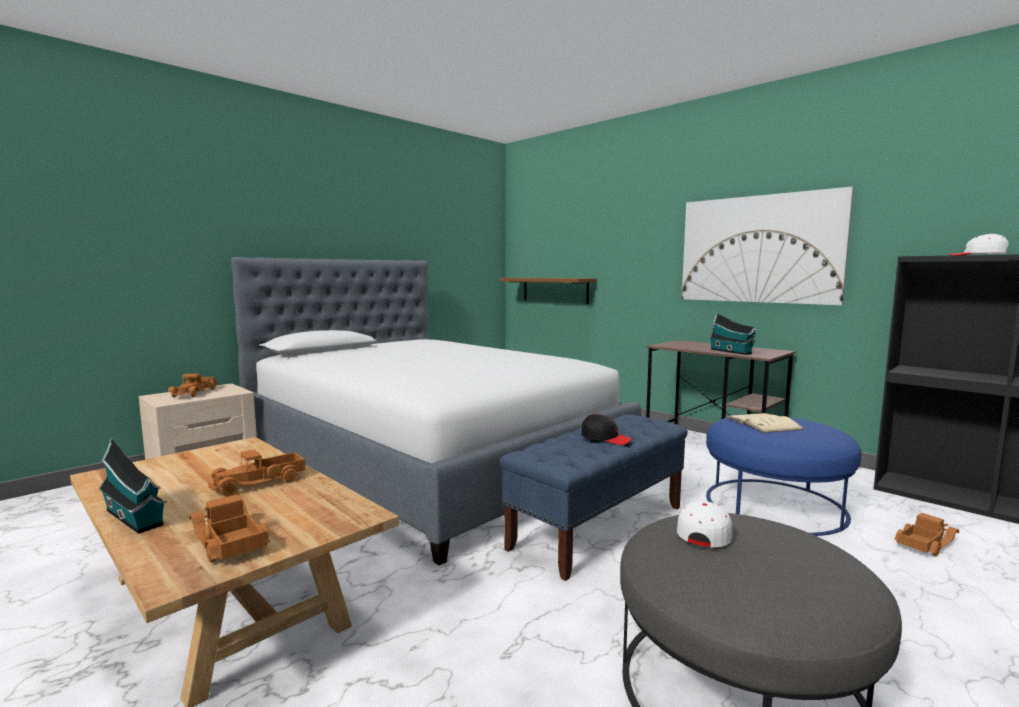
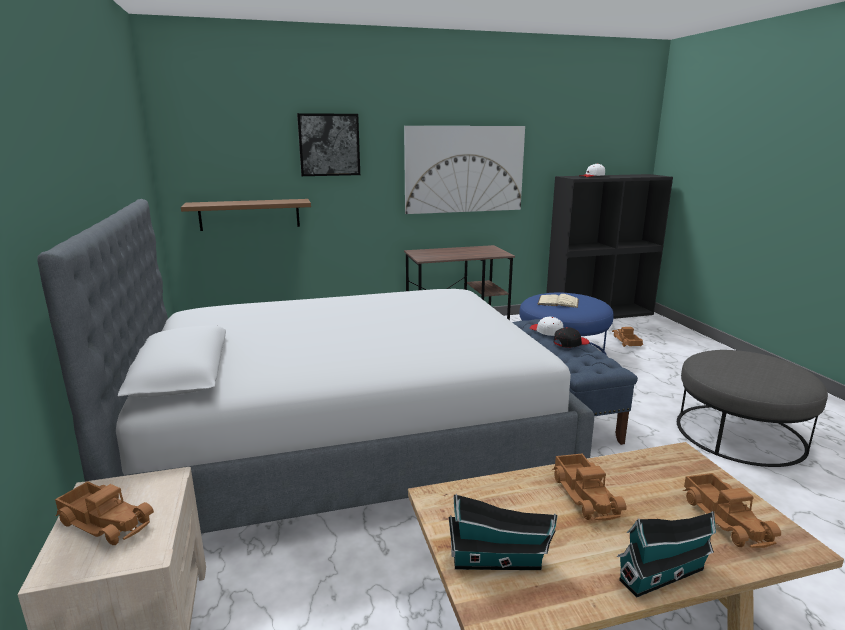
camera: 60 degrees left, 10 degrees up
toy truck [189,494,270,563] -> toy truck turned 90 degrees counterclockwise [683,473,781,548]
white cap [677,501,732,547] -> white cap moved to [530,317,563,336]
toy house [709,313,756,355] -> toy house moved to [449,494,558,570]
none -> picture [297,113,360,176]

